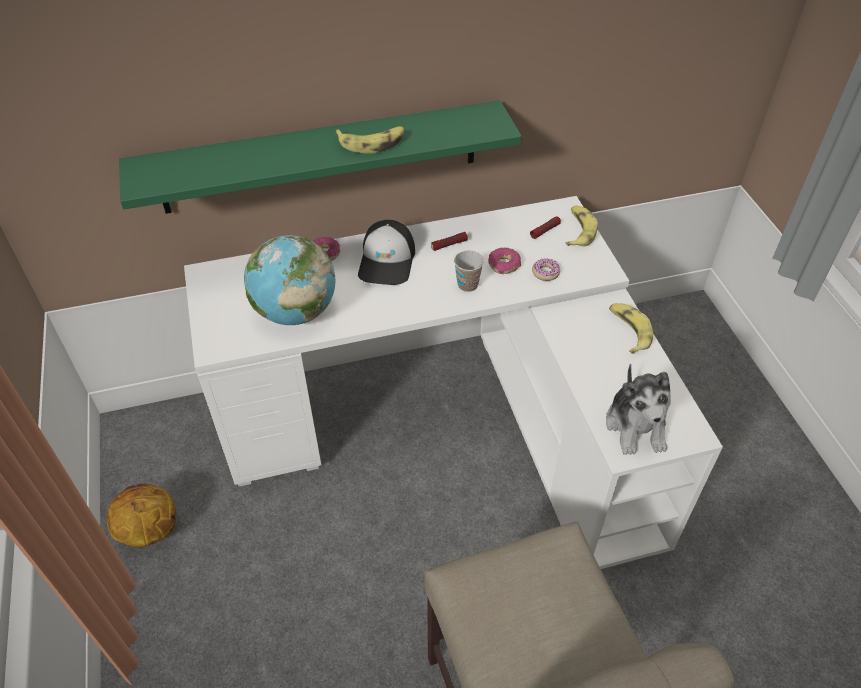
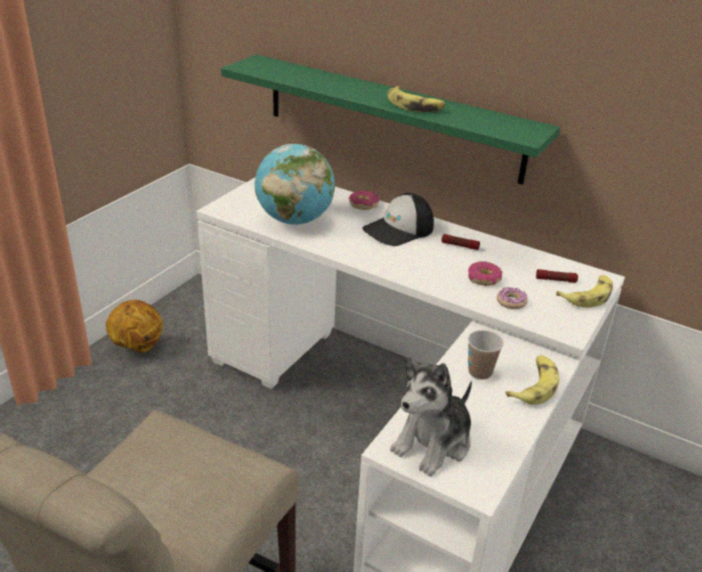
camera: 45 degrees right, 15 degrees down
cup [454,250,484,292] -> cup moved to [468,330,504,380]

